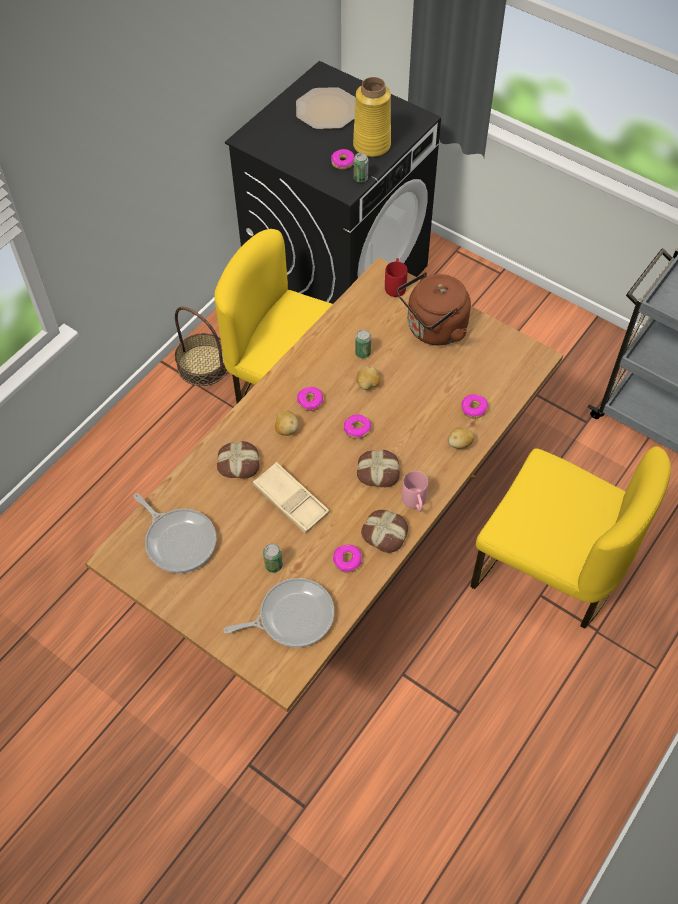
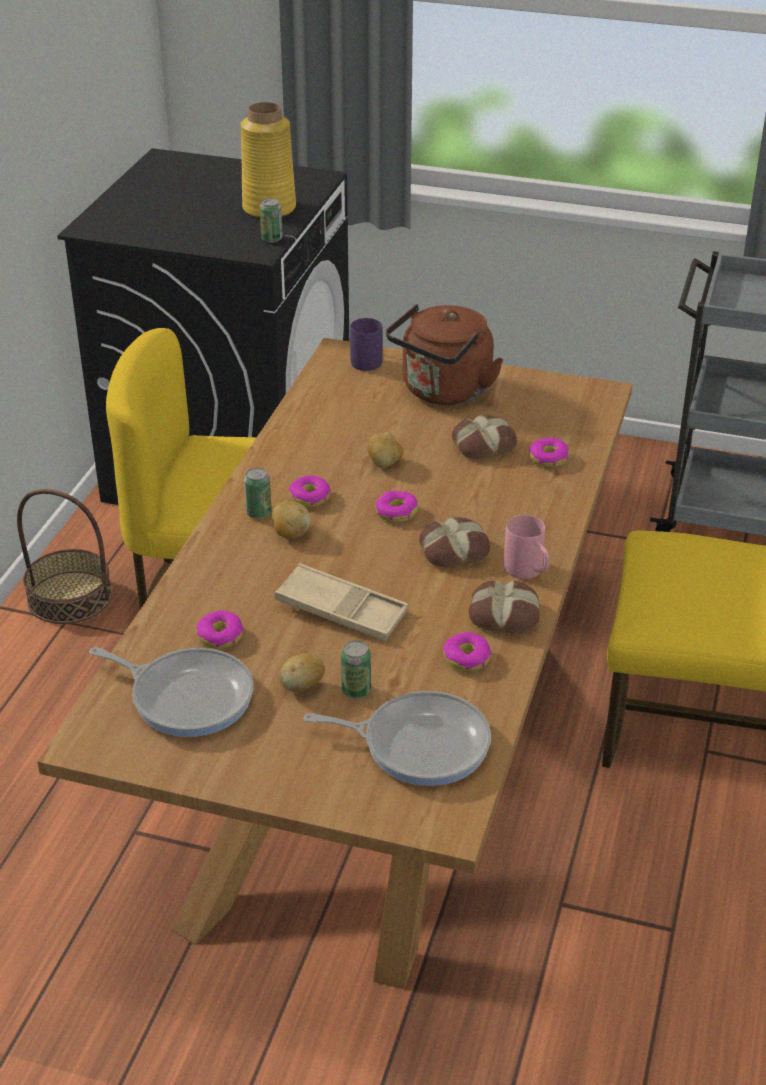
camera: 20 degrees left, 20 degrees down
bread [217,441,260,479] -> bread moved to [452,415,517,459]
frying pan [223,578,334,647] -> frying pan turned 45 degrees clockwise [304,691,491,786]
plate [296,87,356,129] -> none
donut [331,149,354,170] -> donut moved to [196,610,244,649]
can [355,330,371,358] -> can moved to [244,468,272,519]
red mug [385,258,408,297] -> purple mug [350,318,383,371]
potato [448,427,474,449] -> potato moved to [280,653,325,692]

